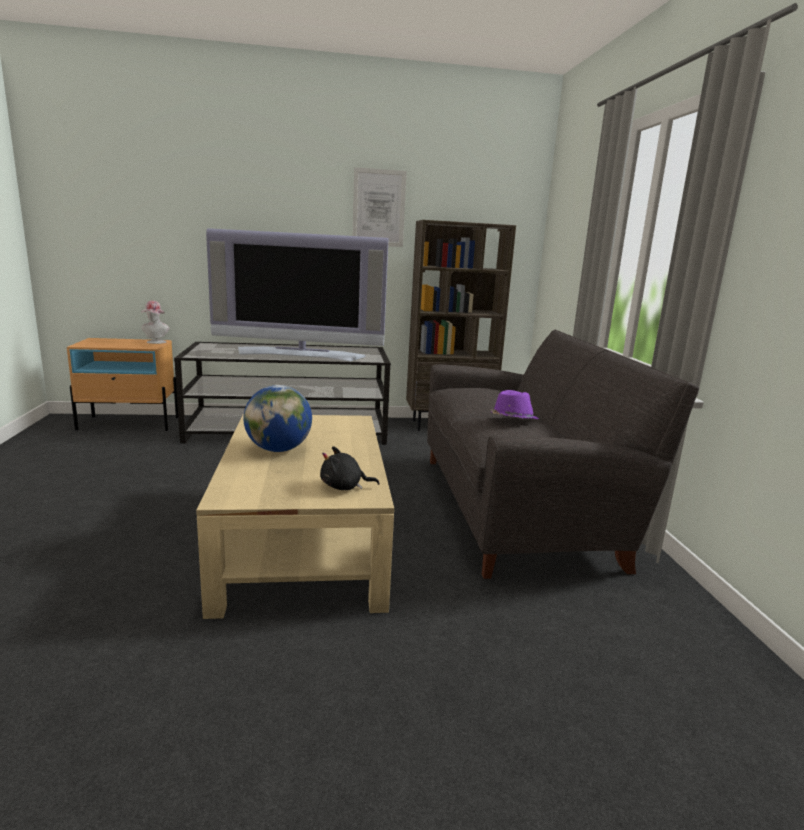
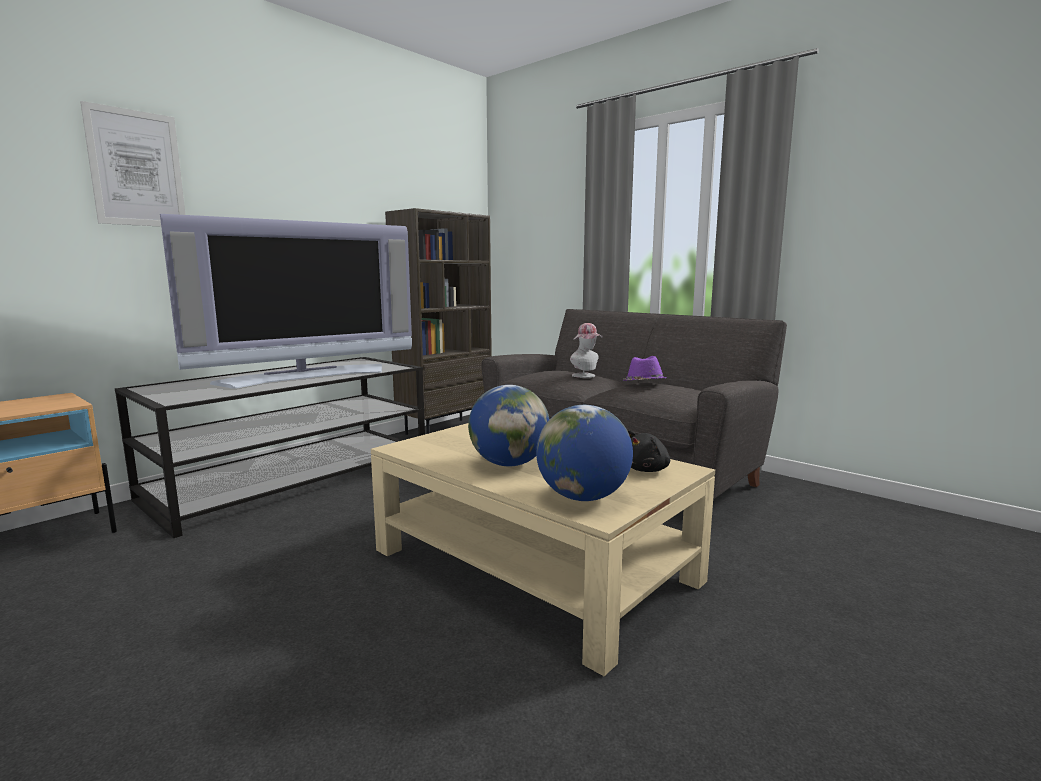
camera: 40 degrees left, 5 degrees down
hat [141,301,169,344] -> hat moved to [570,323,603,378]
picture [353,167,407,247] -> picture moved to [80,101,186,227]
none -> globe [536,405,633,501]

